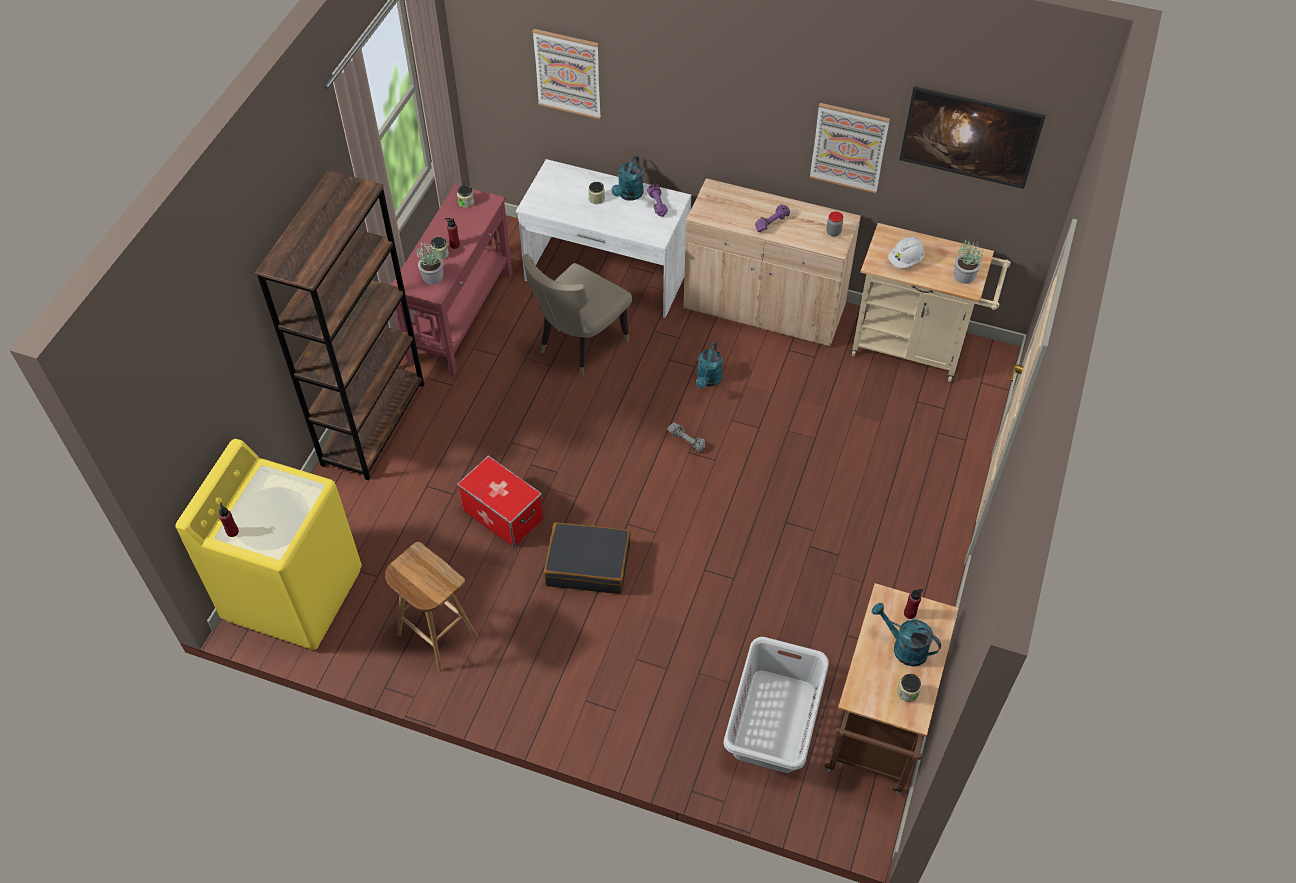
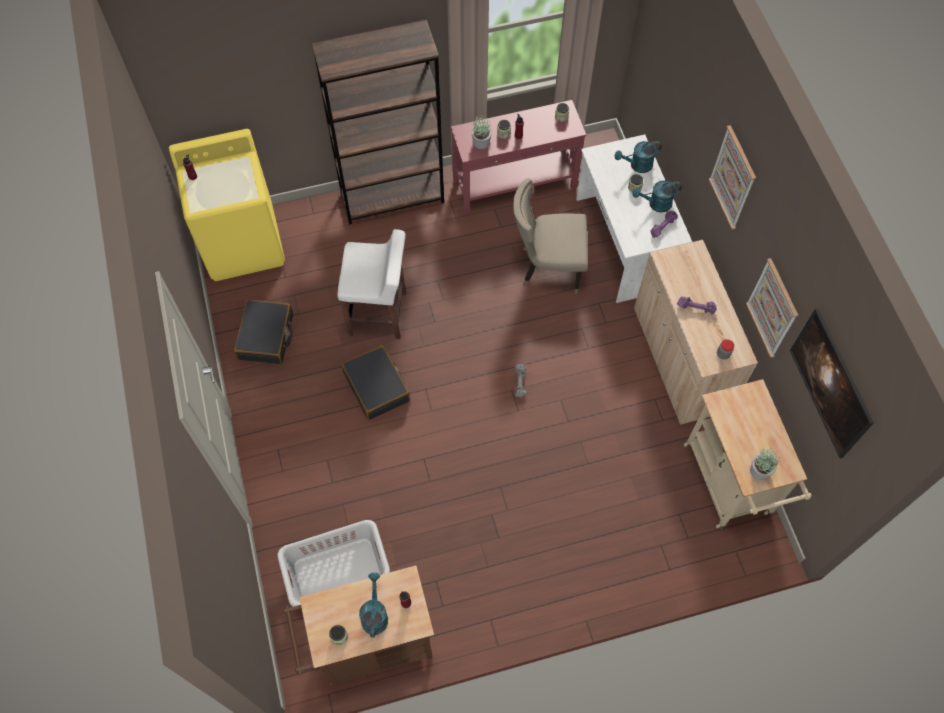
camera: 55 degrees right, 10 degrees up
brown stool [385,542,478,672] -> black suitcase [234,299,293,364]
storage box [457,456,544,548] -> white stool [337,229,406,339]
picture [532,29,601,119] -> picture moved to [709,125,756,230]
turquoise watering can [696,342,723,388] -> turquoise watering can moved to [615,141,661,173]
white hard hat [888,237,925,268] -> none

